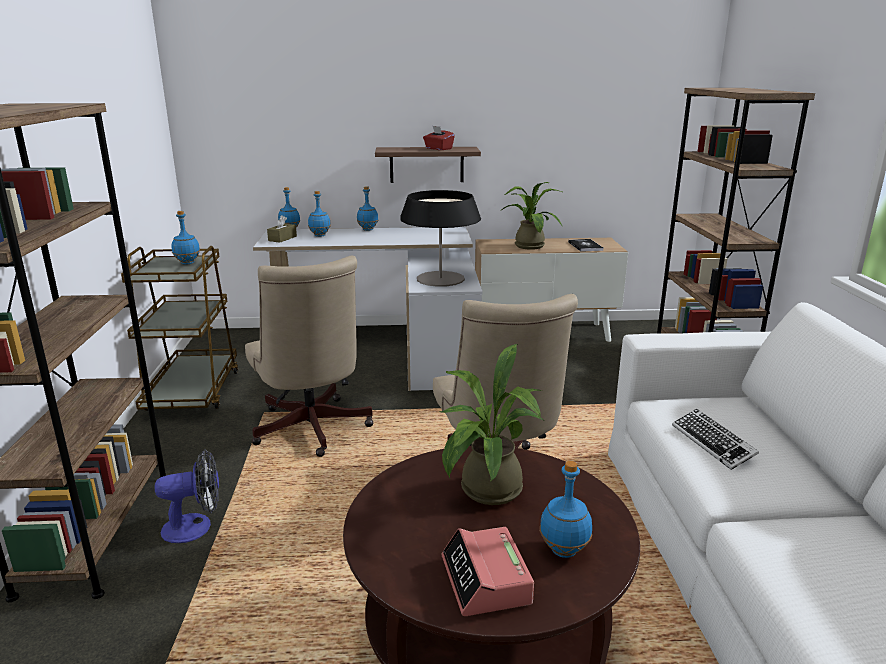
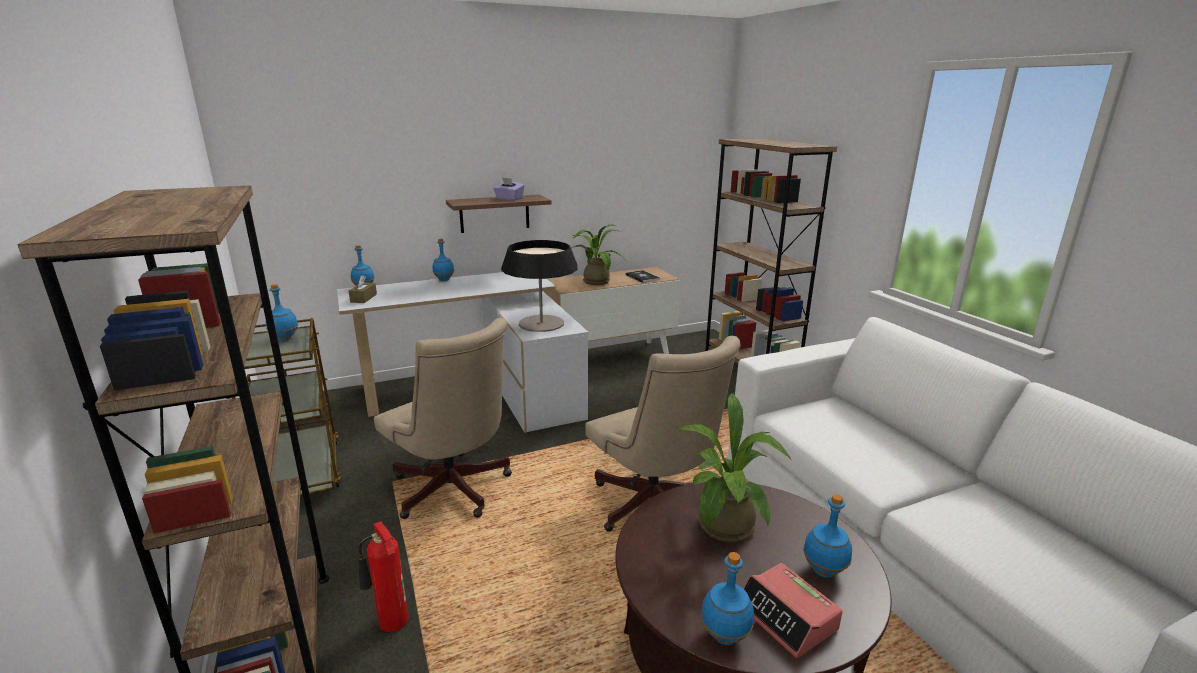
camera: 20 degrees left, 0 degrees up
fan [154,449,219,543] -> fire extinguisher [358,521,409,632]
blue bottle [308,191,331,237] -> blue bottle moved to [701,552,754,645]
red tissue box [423,125,455,150] -> purple tissue box [494,177,524,201]
keyboard [672,409,759,470] -> none

